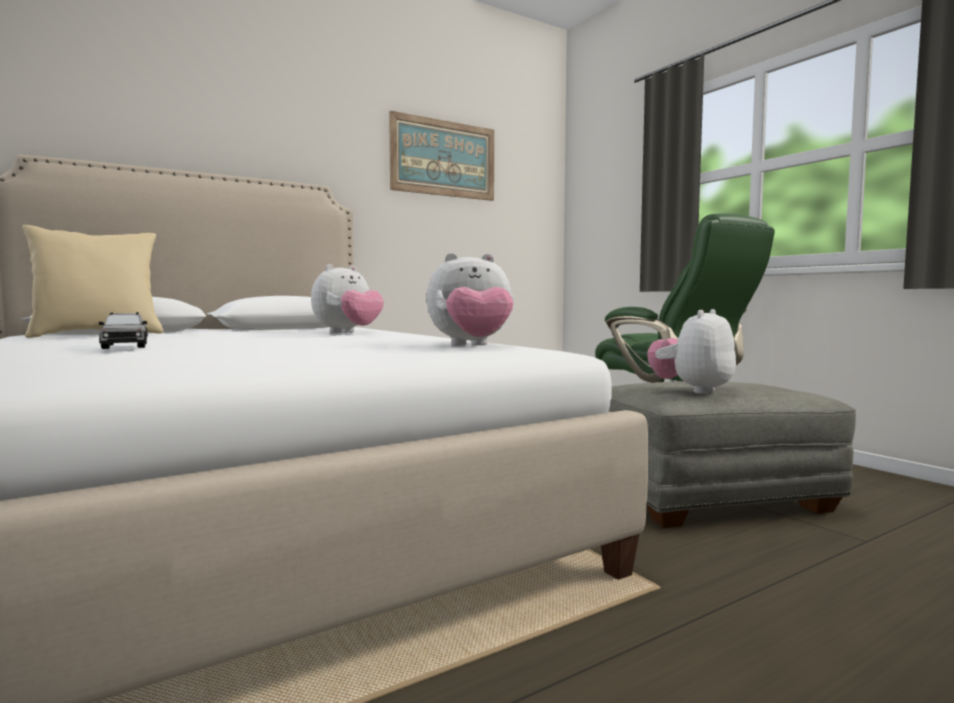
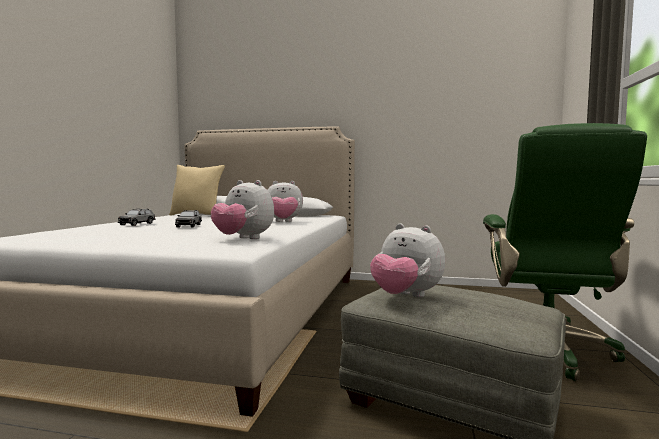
camera: 45 degrees right, 0 degrees up
picture [389,111,494,201] -> none
plush toy [647,309,736,394] -> plush toy turned 135 degrees counterclockwise [370,223,445,297]
none -> grey toy car [175,210,202,227]

